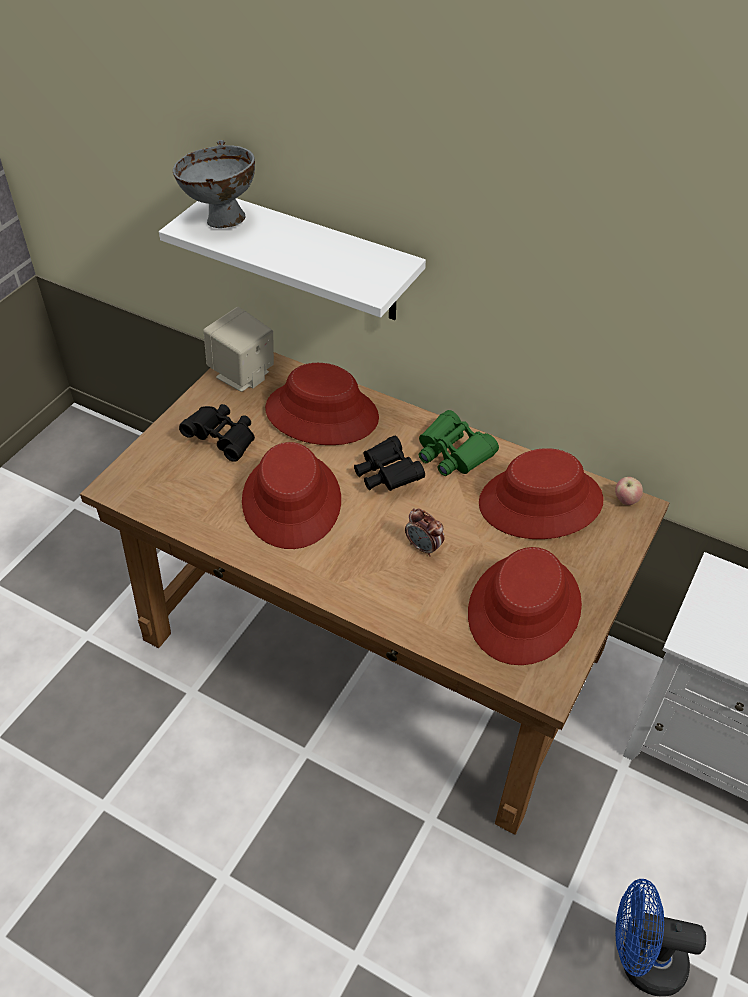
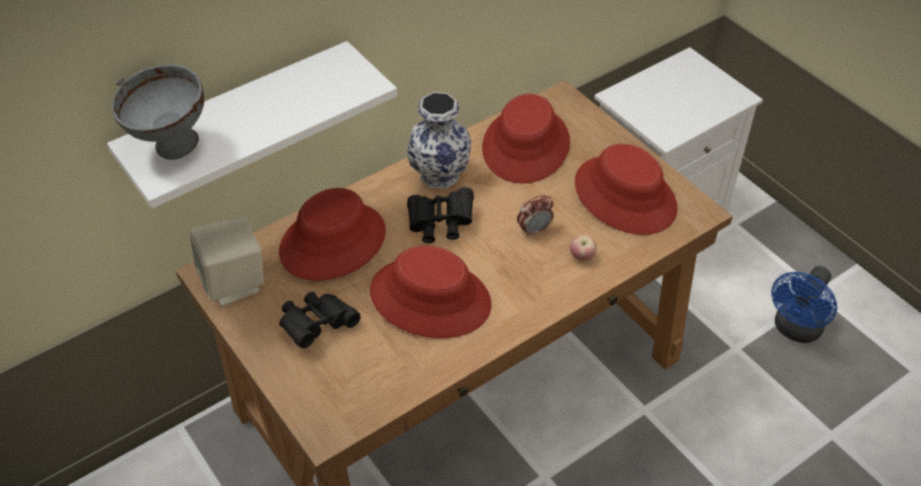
camera: 65 degrees left, 0 degrees up
green binoculars [419,410,499,476] -> vase [407,92,471,189]
apple [615,477,643,505] -> apple moved to [570,235,597,261]

